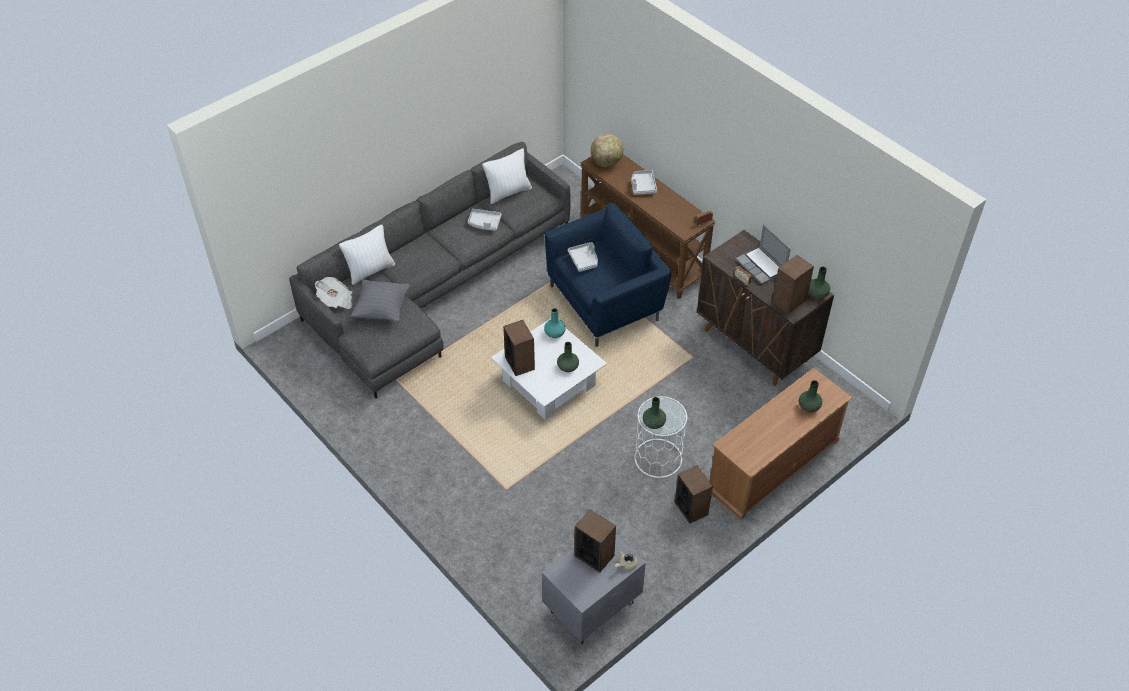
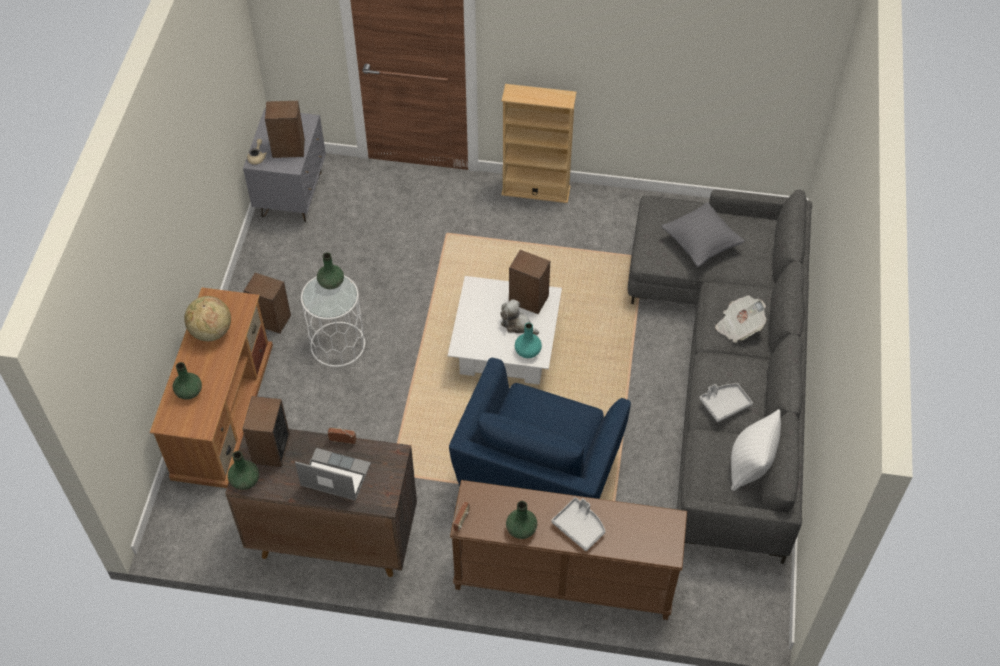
camera: 140 degrees right, 5 degrees up
newspaper [315,277,352,309] -> newspaper moved to [715,295,766,343]
white pillow [339,225,395,285] -> none
green vase [557,342,579,372] -> green vase moved to [506,501,537,539]
grey tray [568,242,598,272] -> none
globe [591,134,623,167] -> globe moved to [184,296,231,341]
none -> plush toy [500,299,539,335]
none -> beige bookcase [501,84,576,203]

